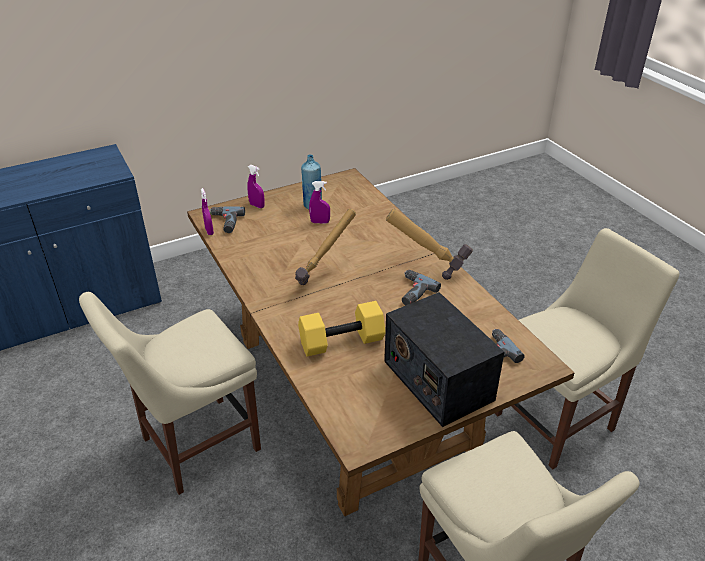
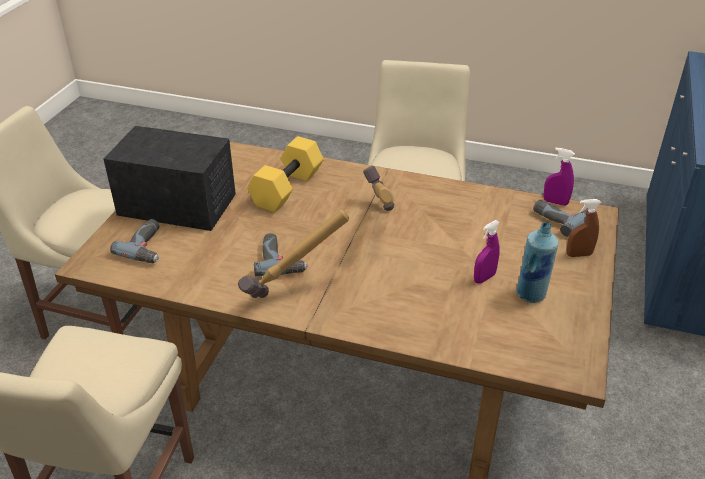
camera: 135 degrees right, 0 degrees up
purple spray bottle [247,165,265,208] -> brown spray bottle [566,199,601,257]

